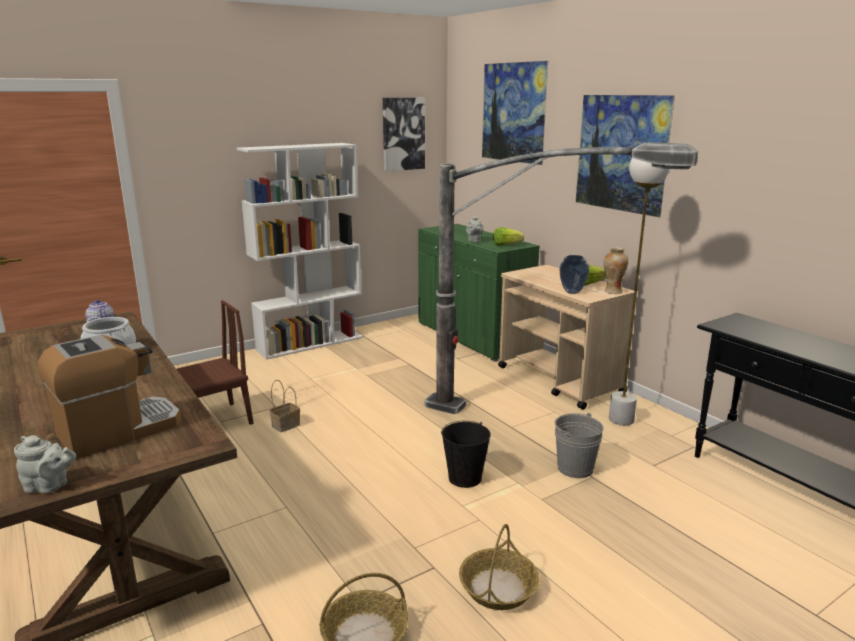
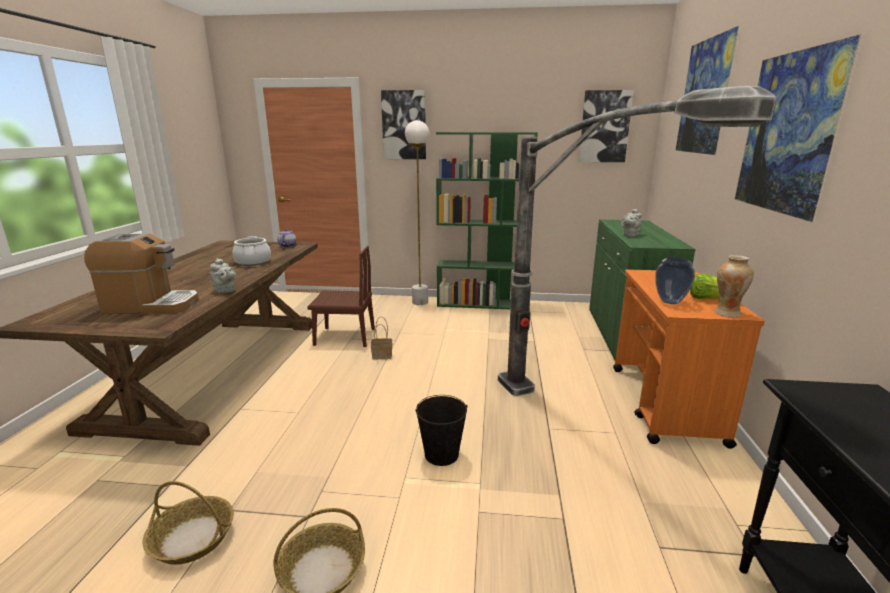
camera: 40 degrees right, 0 degrees up
grey teapot [14,435,76,493] -> grey teapot moved to [210,258,236,293]
white bookcase [237,143,363,360] -> green bookcase [436,132,538,309]
lettuce [493,227,524,246] -> none
beige cart [498,265,634,410] -> orange cart [613,269,765,449]
grey bucket [555,413,604,478] -> none
white floor lamp [609,158,670,426] -> white floor lamp moved to [405,120,429,305]
none -> picture [381,90,426,159]

